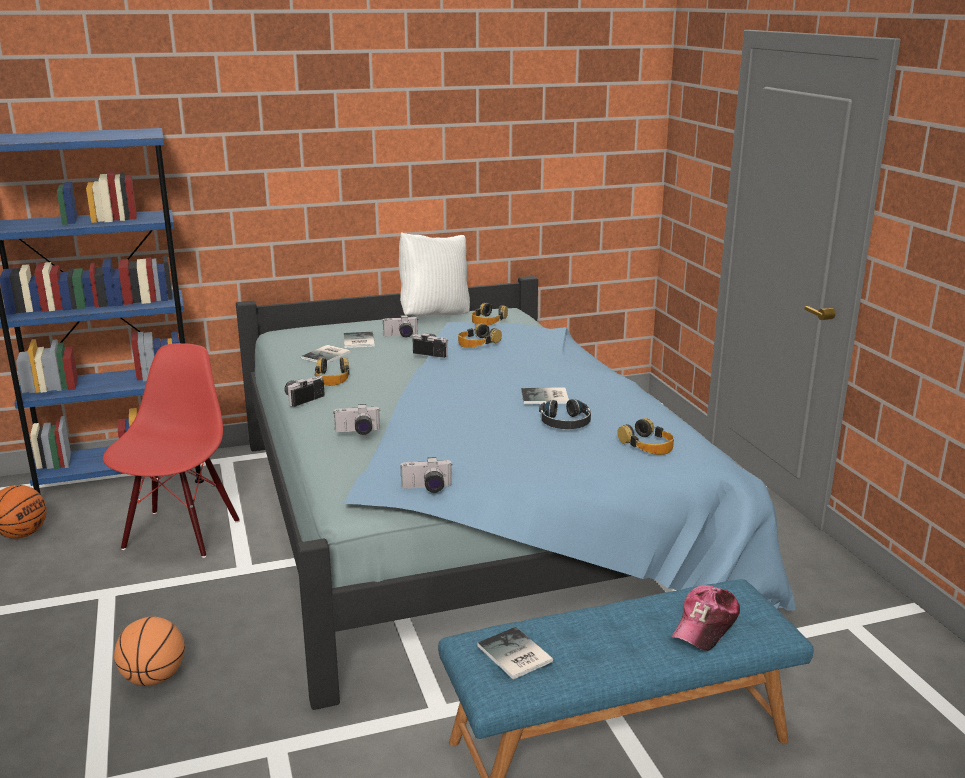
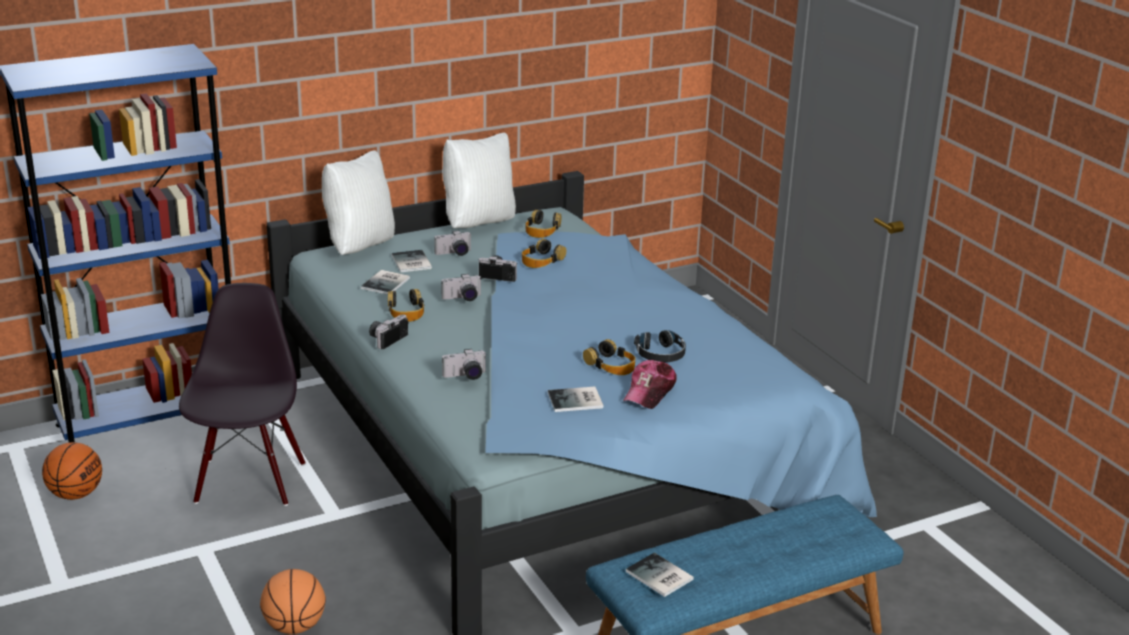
camera: 10 degrees left, 5 degrees up
red chair [103,343,240,558] -> black chair [179,283,306,506]
camera [400,457,452,493] -> camera moved to [441,274,482,301]
book [521,387,569,404] -> book moved to [548,387,603,412]
headphones [617,418,674,455] -> headphones moved to [583,339,635,375]
cap [671,585,740,651] -> cap moved to [623,360,677,409]
none -> white pillow [322,150,395,255]

